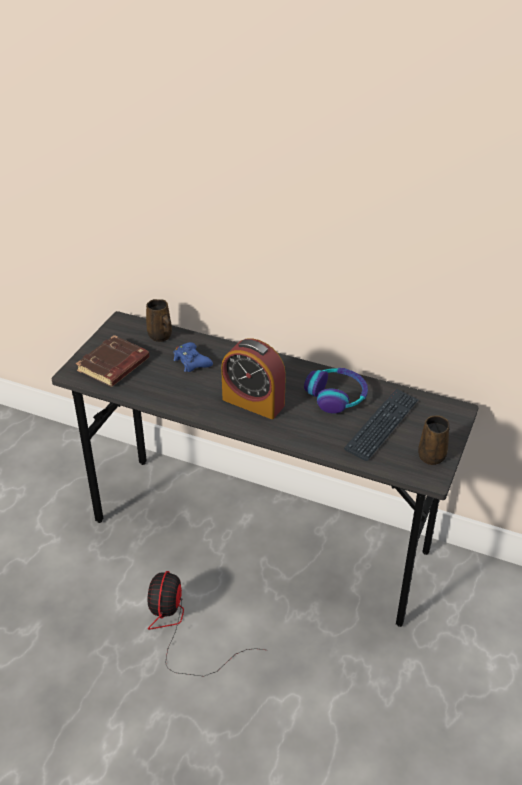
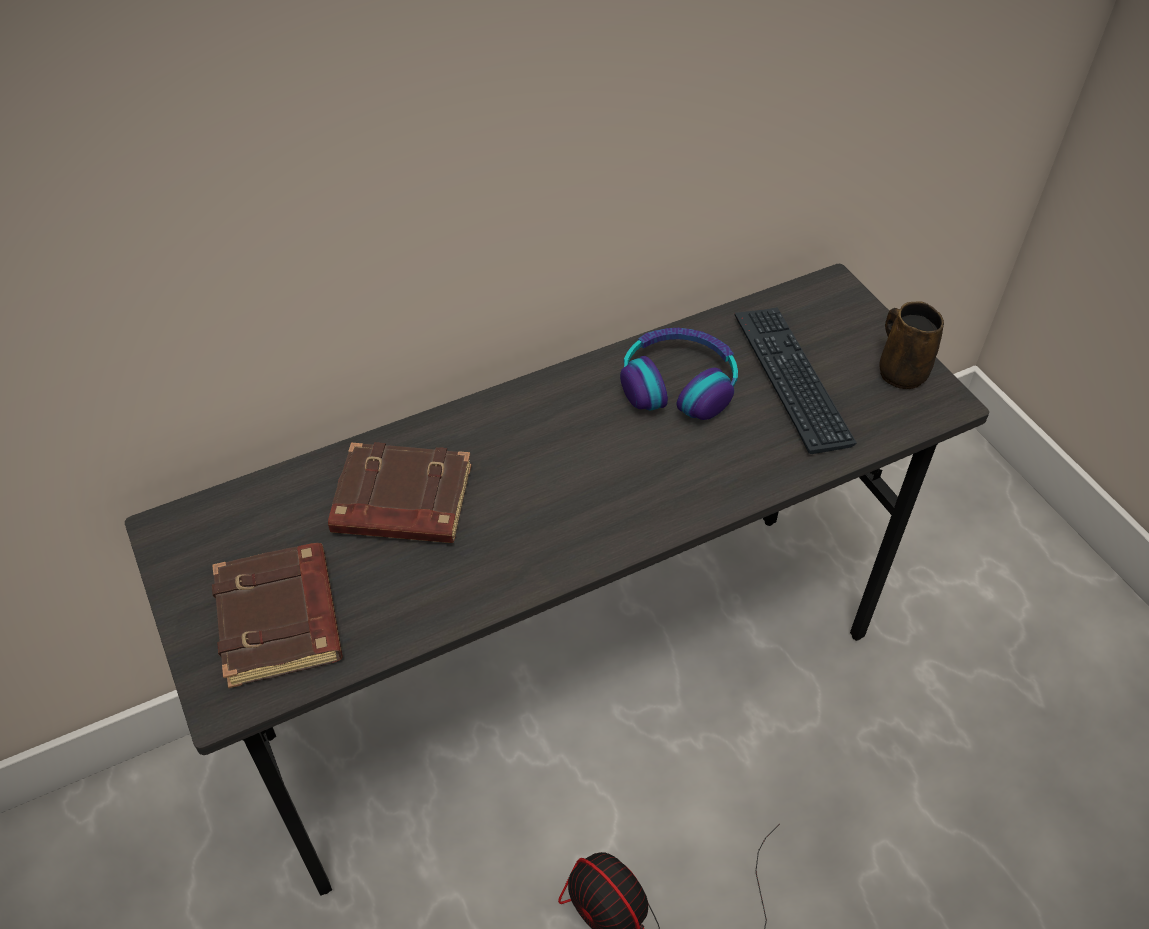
camera: 50 degrees left, 10 degrees up
brown mug [146,299,172,342] -> none
blue game controller [174,342,213,372] -> brown book [328,442,472,543]
alarm clock [221,338,286,419] -> none

